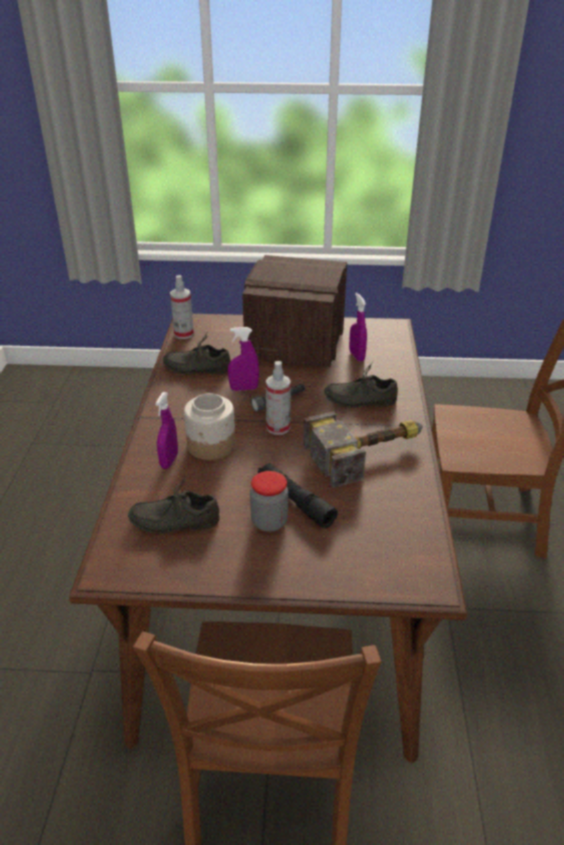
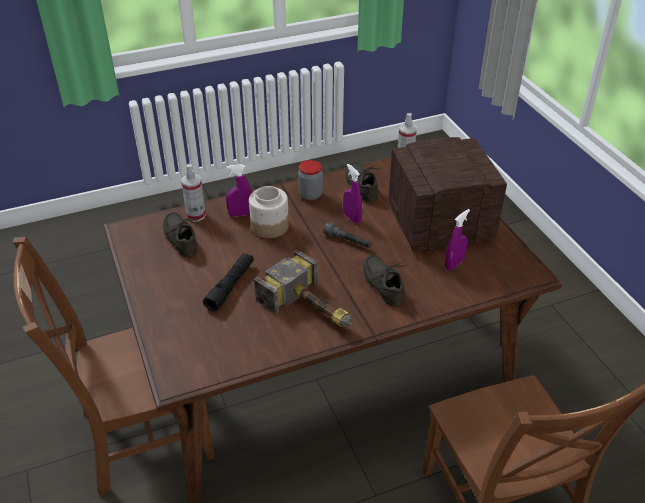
camera: 65 degrees right, 5 degrees up
jar [250,471,288,532] -> jar moved to [298,160,323,200]
spray bottle [266,361,291,435] -> spray bottle moved to [181,164,206,222]

